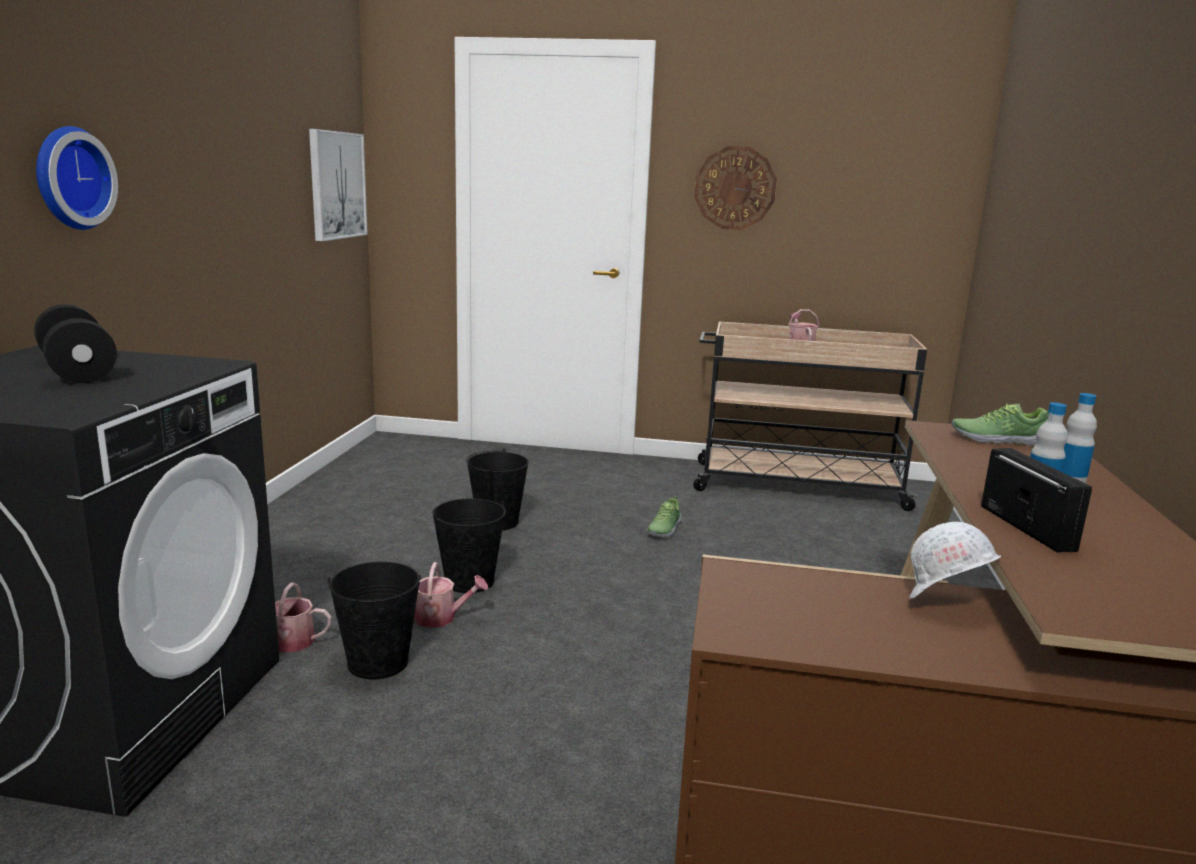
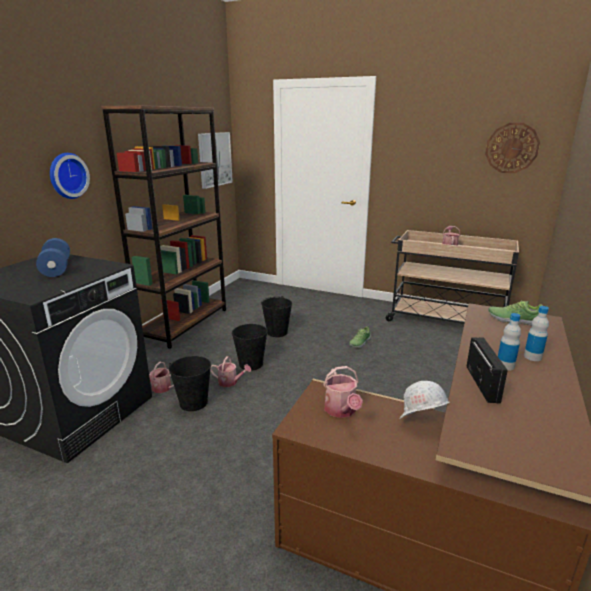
camera: 15 degrees right, 5 degrees up
black dumbbell [34,304,117,383] -> blue dumbbell [36,238,70,277]
wall clock [694,146,777,230] -> wall clock moved to [485,123,540,173]
none -> brown bookcase [101,105,226,349]
none -> watering can [323,366,363,418]

